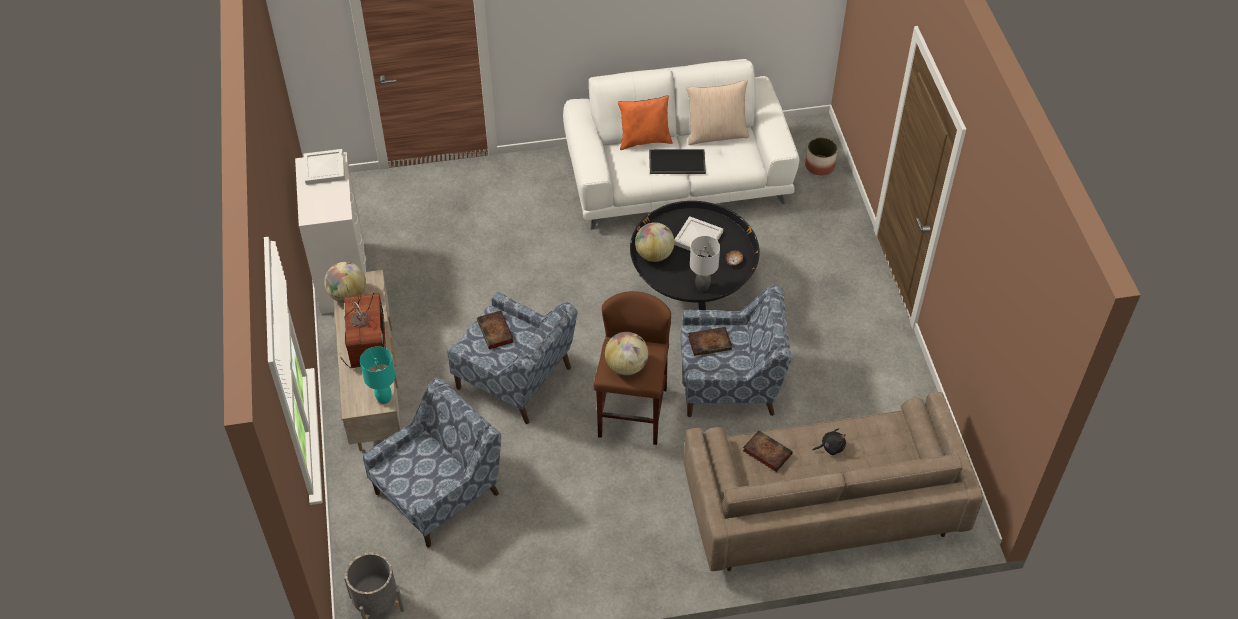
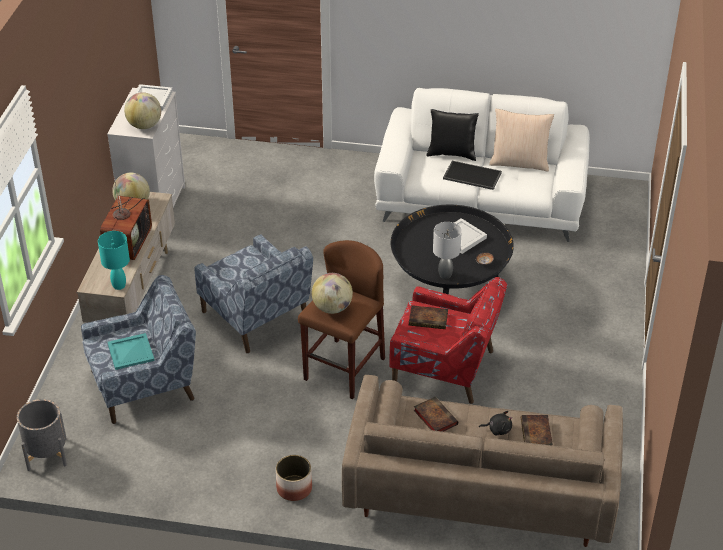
camera: 20 degrees right, 10 degrees down
book [477,311,514,349] -> book moved to [521,415,553,446]
orange pillow [618,95,673,150] -> black pillow [426,109,479,161]
globe [635,222,675,262] -> globe moved to [124,92,161,129]
blue armchair [680,285,792,417] -> red armchair [389,277,507,404]
planter [805,137,838,175] -> planter moved to [276,455,312,501]
none -> turquoise tray [108,333,155,370]

